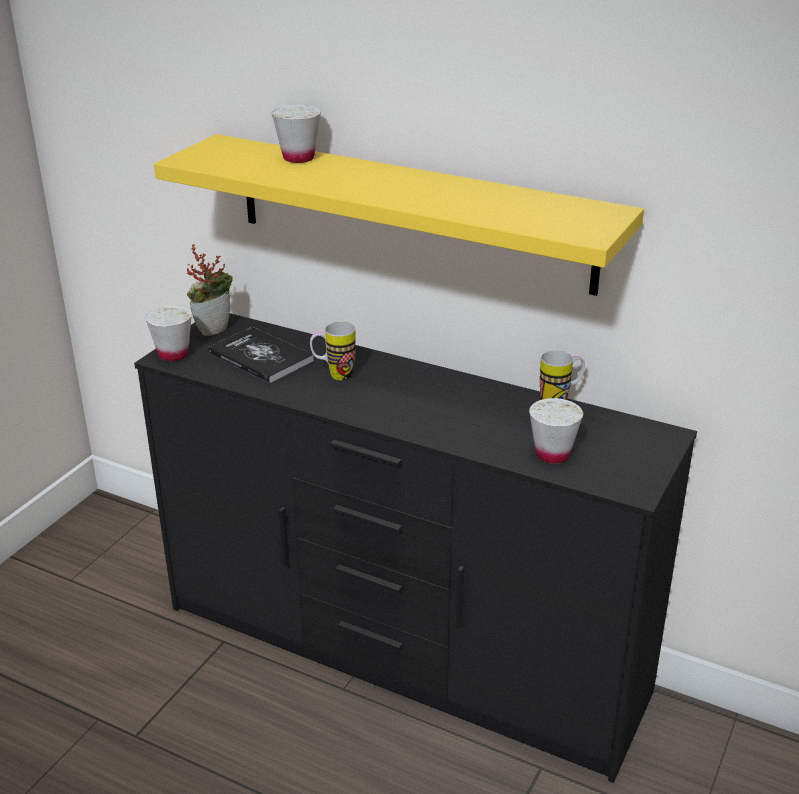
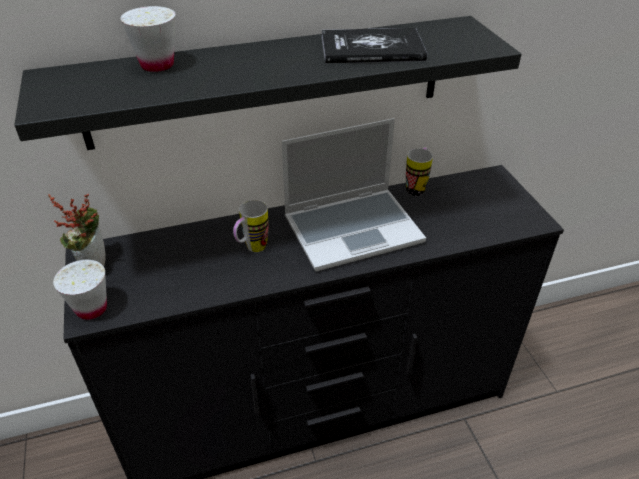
camera: 45 degrees left, 10 degrees up
yellow shelf [154,134,644,296] -> black shelf [14,16,522,150]
book [208,327,314,383] -> book moved to [322,28,427,63]
white cup [529,398,583,464] -> none
none -> laptop [282,118,426,271]

